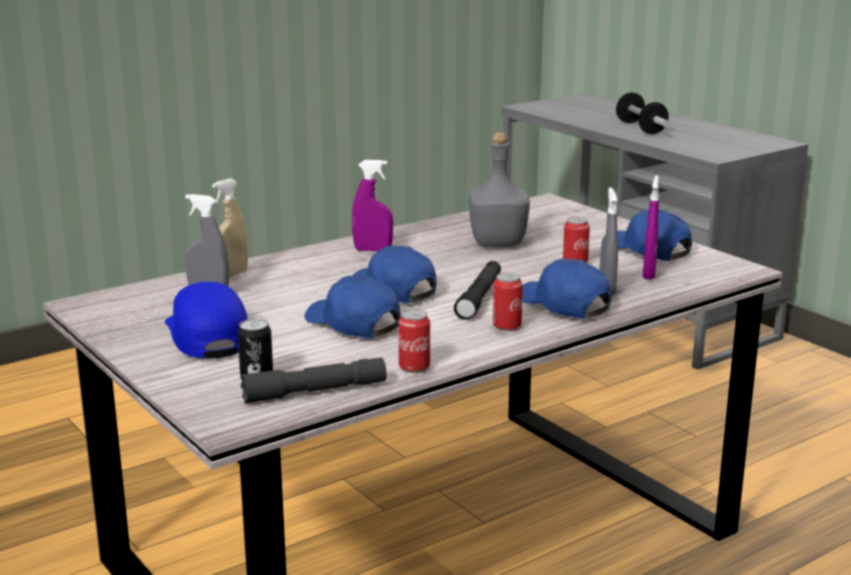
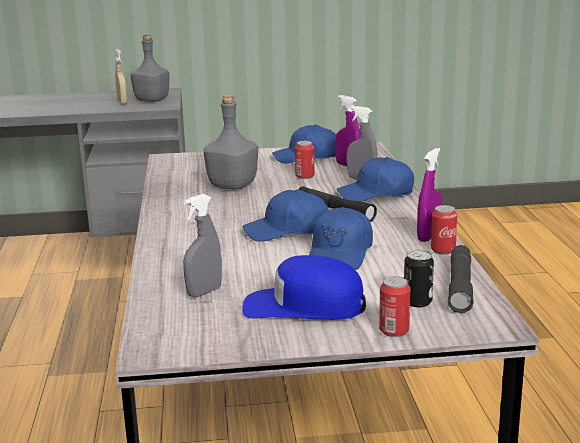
camera: 60 degrees left, 0 degrees up
beige spray bottle [212,178,248,277] -> beige spray bottle moved to [115,49,127,104]
blue cap [304,276,401,338] -> blue cap turned 60 degrees counterclockwise [309,207,373,270]
purple spray bottle [352,160,393,251] -> purple spray bottle moved to [417,148,442,242]
can [493,273,523,331] -> can moved to [379,276,410,337]
dumbbell [616,92,669,134] -> none
none -> grey bottle [130,35,170,102]

